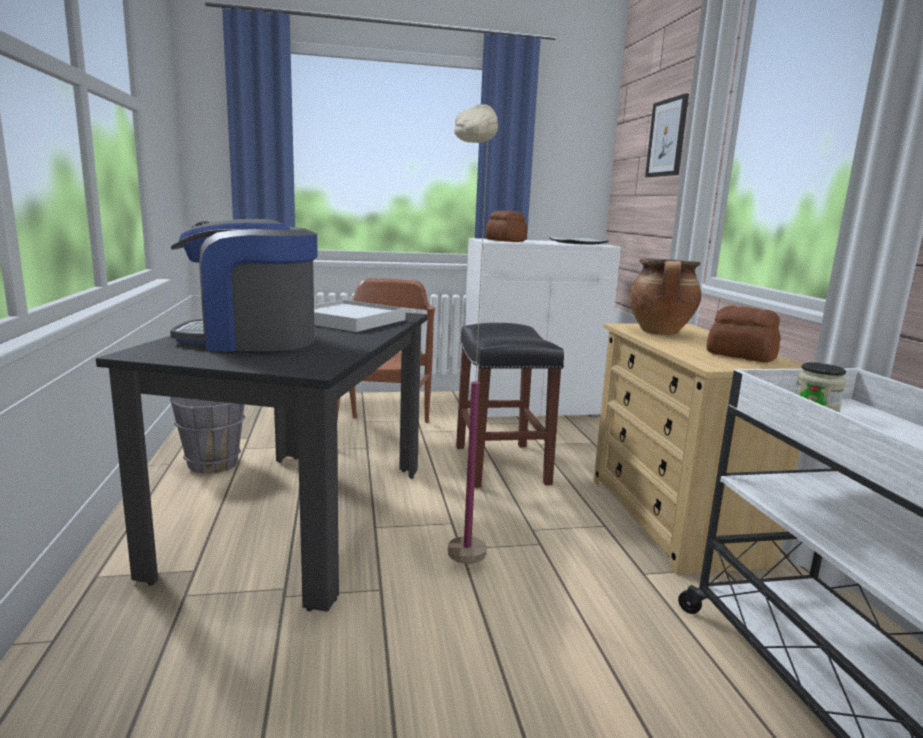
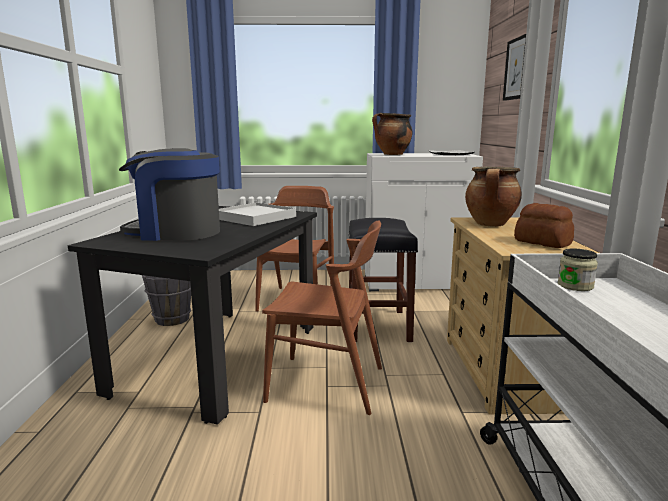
camera: 10 degrees right, 0 degrees up
beige floor lamp [448,104,498,564] -> brown chair [262,220,382,415]
bread [485,210,527,242] -> cooking pot [372,113,413,155]

